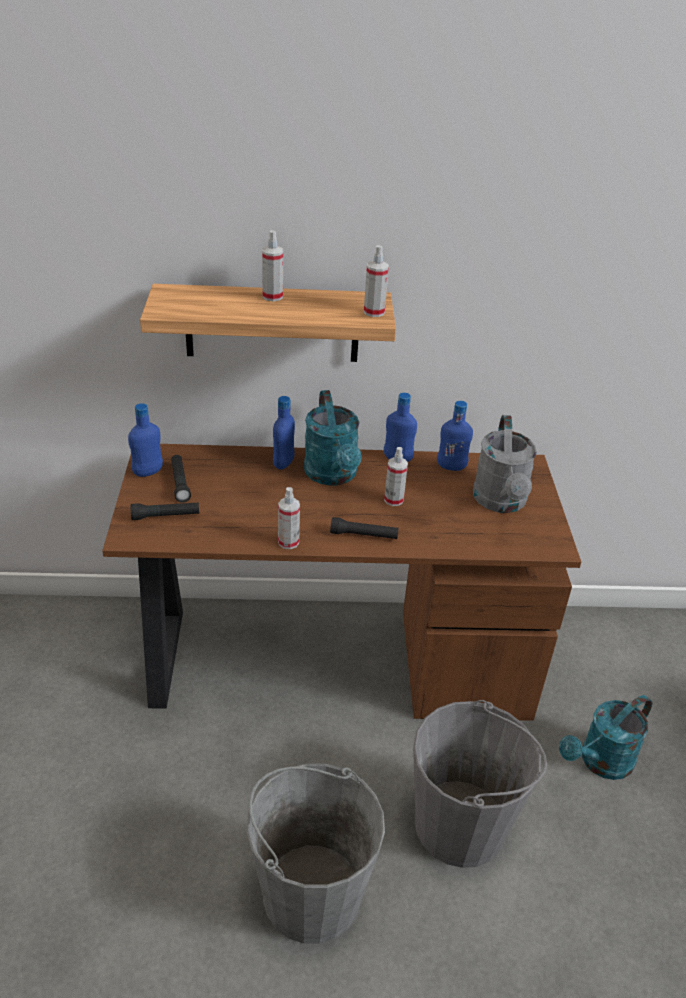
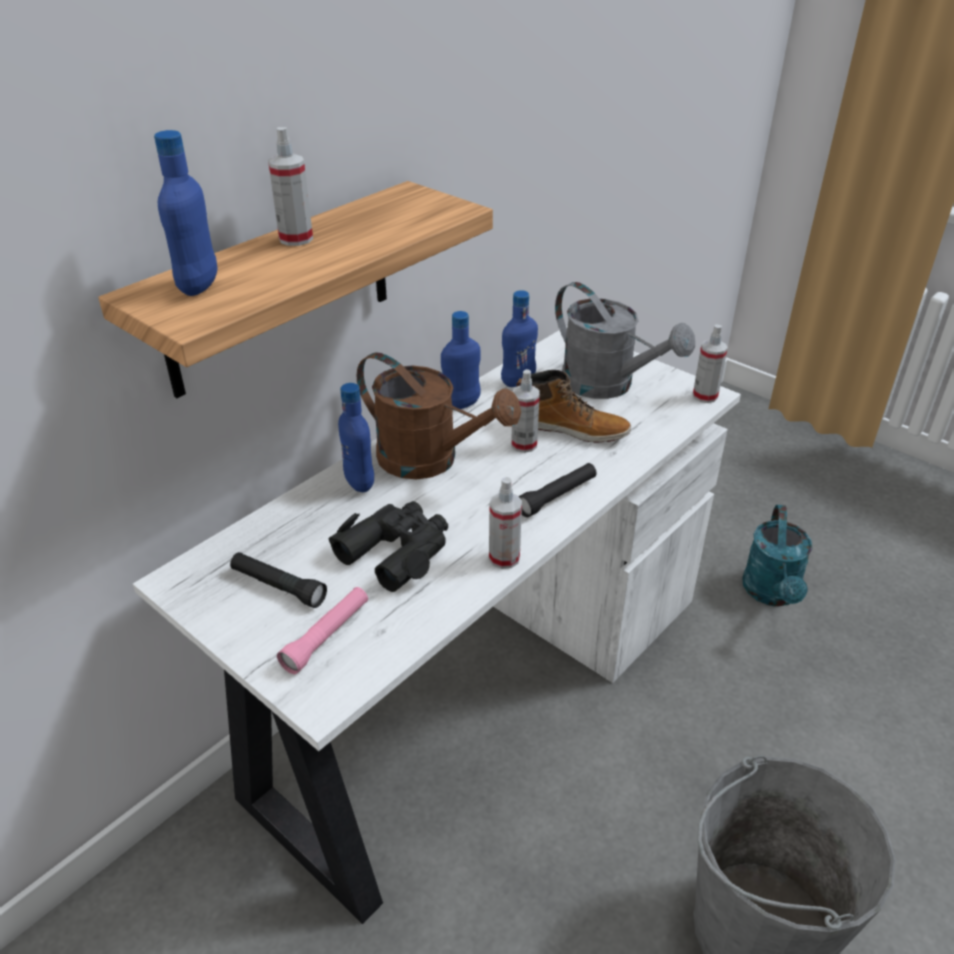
camera: 45 degrees left, 0 degrees up
brown desk [102,444,581,721] -> white desk [133,325,741,924]
blue bottle [128,403,163,477] -> blue bottle moved to [154,130,218,296]
black flashlight [131,502,199,520] -> pink flashlight [277,587,368,674]
turquoise watering can [304,390,362,486] -> brown watering can [357,352,521,479]
spray bottle [364,245,389,317] -> spray bottle moved to [693,325,728,403]
grey bucket [413,700,547,868] -> none
none -> black binoculars [329,501,448,592]
none -> boot [516,370,631,443]

